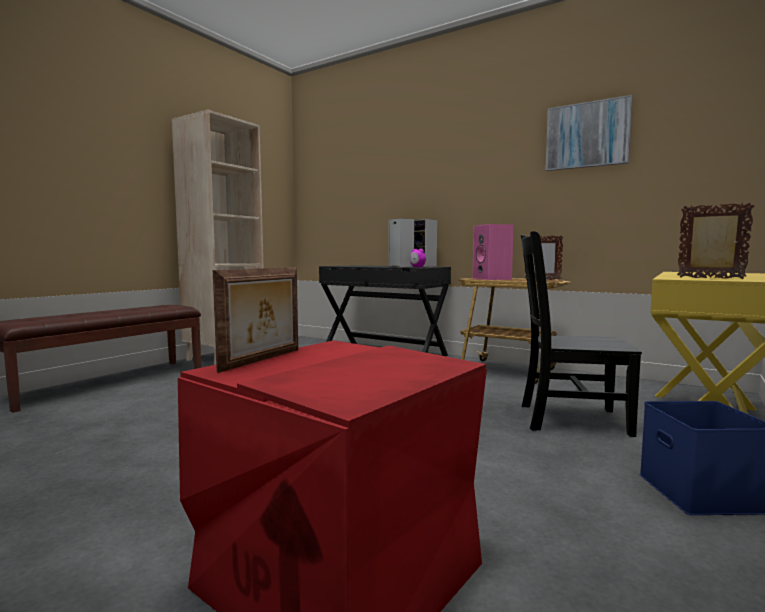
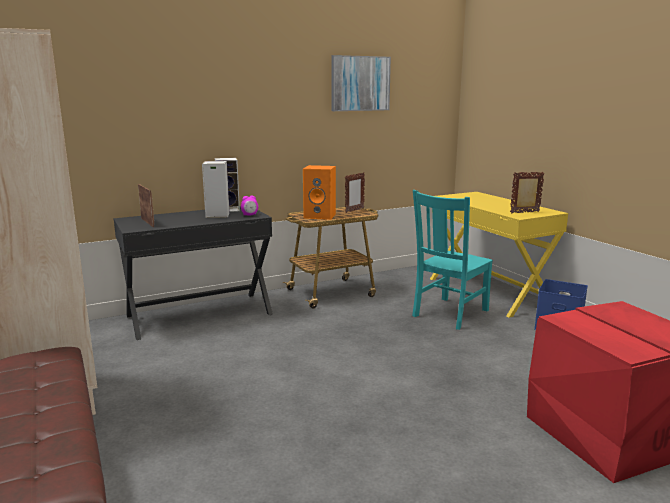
camera: 60 degrees left, 10 degrees up
picture frame [213,267,298,373] -> picture frame moved to [138,184,154,227]
pink speaker [472,224,514,280] -> orange speaker [303,165,336,220]
black chair [521,231,642,437] -> turquoise chair [412,190,493,330]

